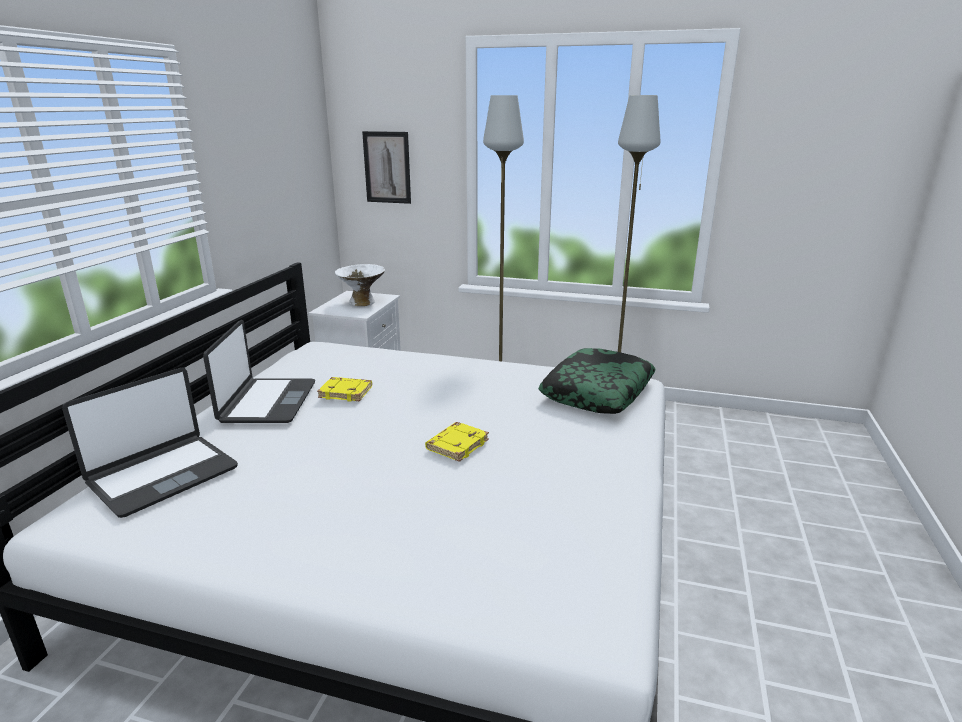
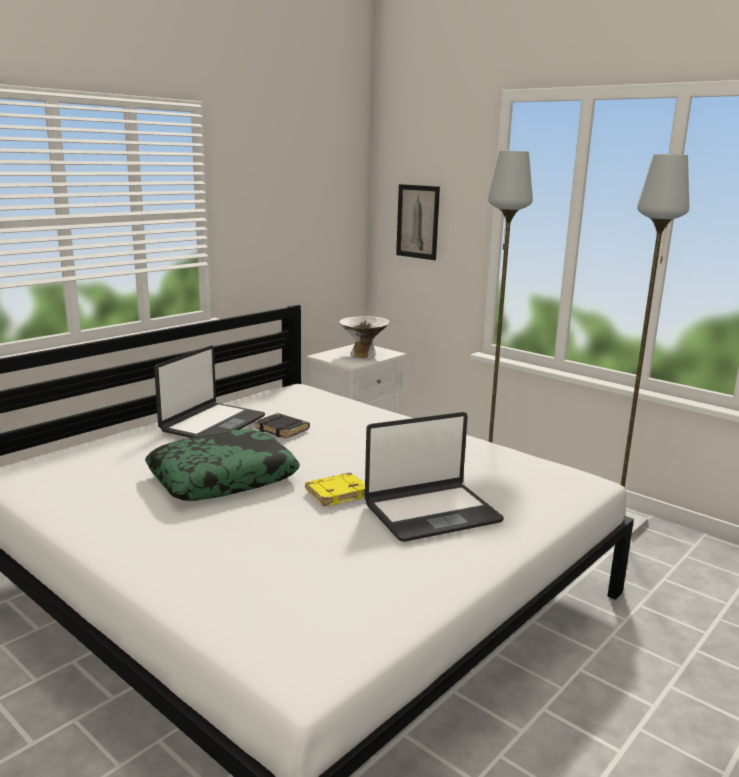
camera: 25 degrees right, 5 degrees down
laptop [62,368,238,518] -> laptop moved to [365,412,504,542]
yellow book [317,377,372,402] -> black book [254,413,310,438]
pillow [538,348,656,414] -> pillow moved to [145,429,300,501]

